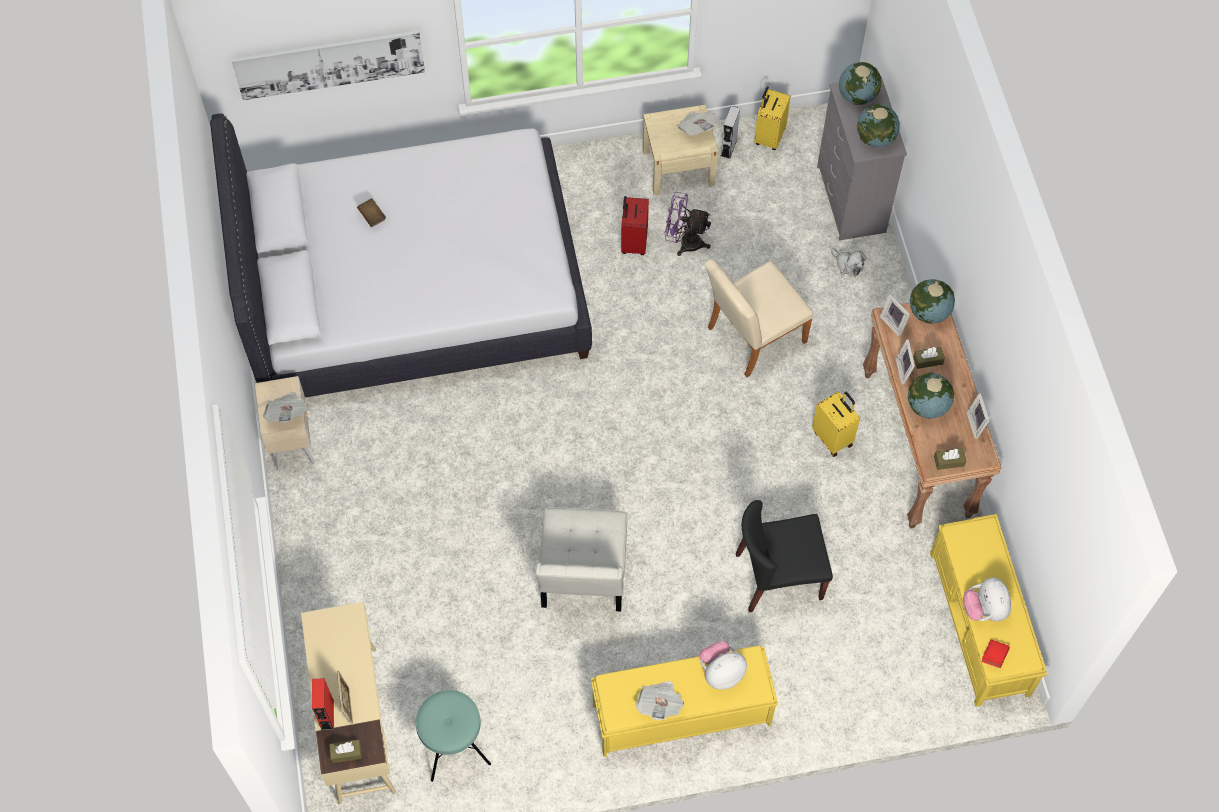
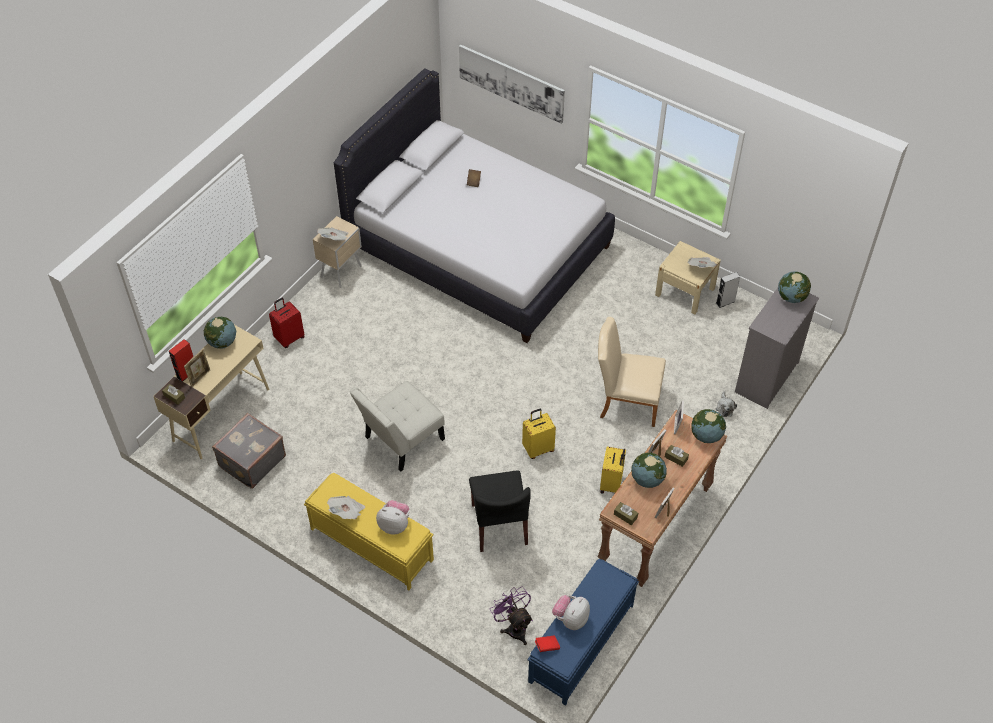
camera: 45 degrees right, 10 degrees down
turquoise stool [416,690,491,782] -> grey suitcase [212,413,286,489]
red suitcase [621,196,649,255] -> red suitcase moved to [269,298,305,348]
purple fan [664,192,711,256] -> purple fan moved to [490,587,533,645]
black chair [736,500,833,612] -> black chair turned 135 degrees counterclockwise [469,470,531,552]
yellow suitcase [754,86,791,150] -> yellow suitcase moved to [522,409,556,459]
globe [857,104,900,148] -> globe moved to [204,317,236,349]
yellow bench [930,514,1047,707] -> blue bench [528,559,639,706]

